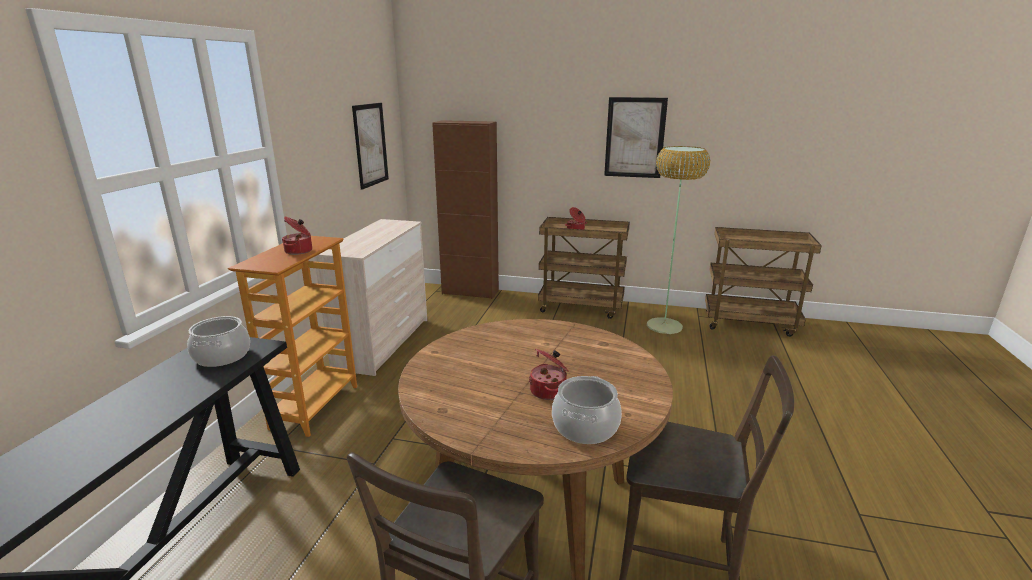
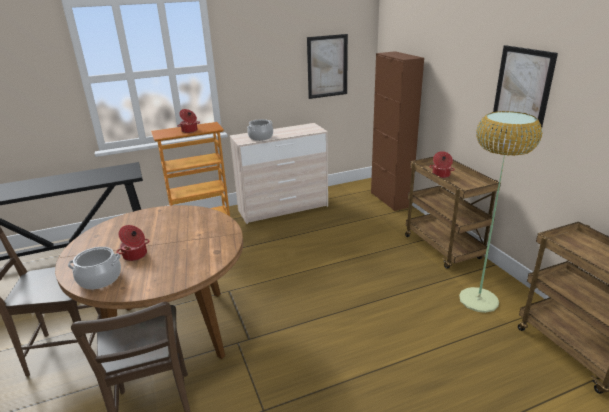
camera: 55 degrees right, 5 degrees up
cooking pot [187,316,250,367] -> cooking pot moved to [247,119,273,141]

